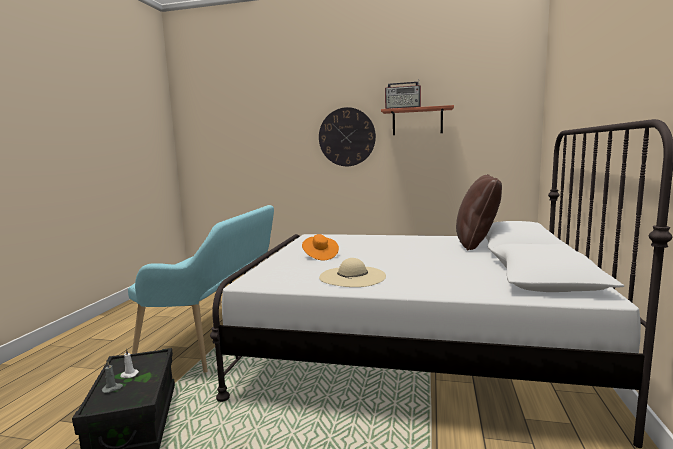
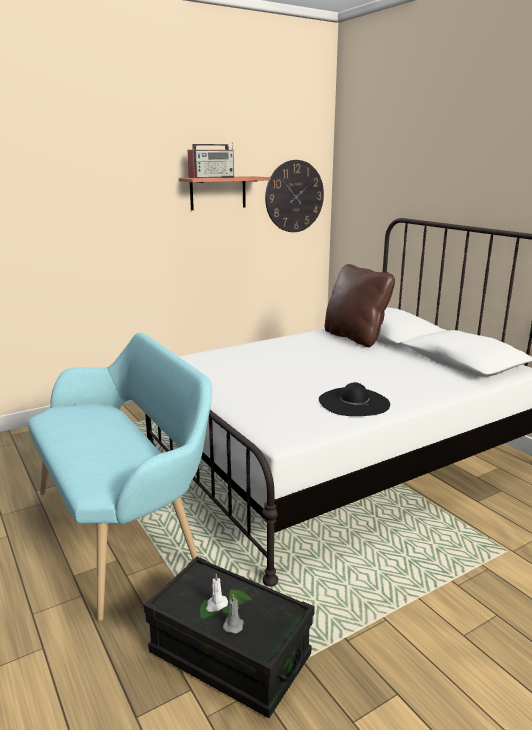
camera: 45 degrees left, 10 degrees up
orange hat [302,234,339,261] -> none
wall clock [319,107,376,166] -> wall clock moved to [265,160,324,232]
beige hat [319,258,386,287] -> black hat [319,382,390,416]

